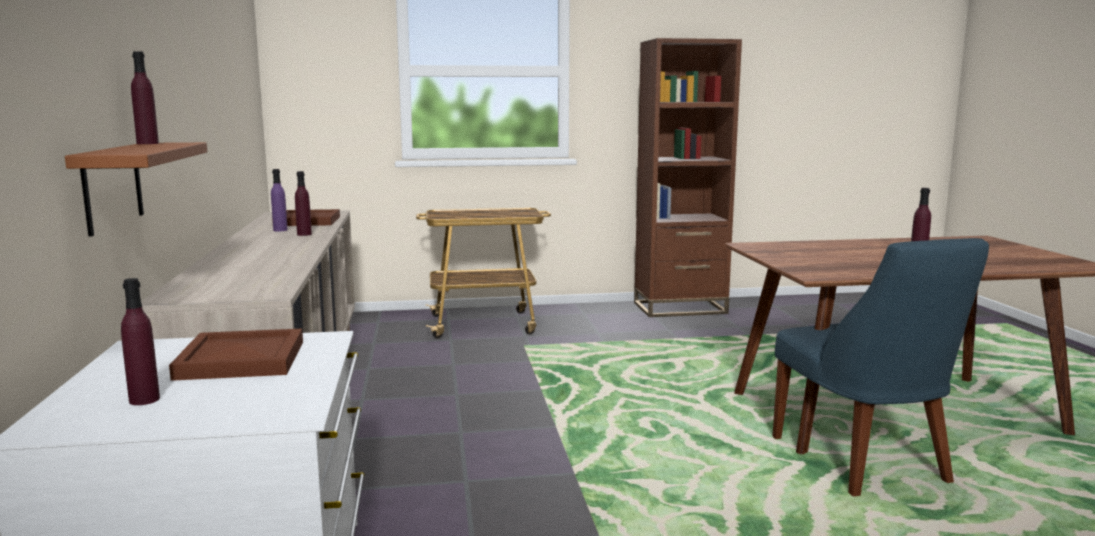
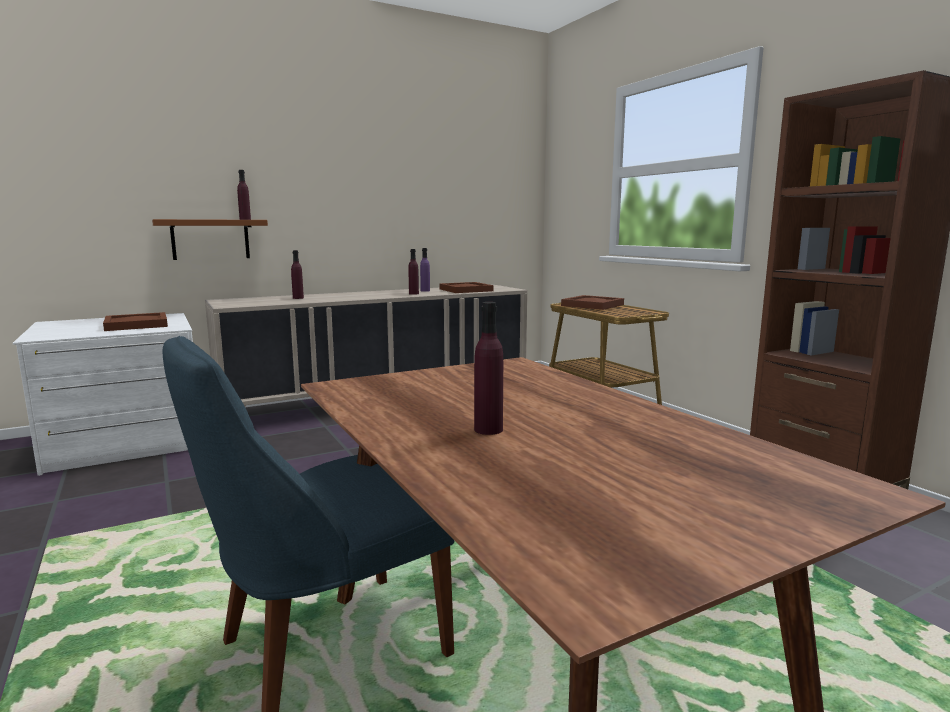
camera: 70 degrees right, 0 degrees up
purple bottle [121,278,160,405] -> purple bottle moved to [291,250,304,299]
none -> brown tray [561,295,624,310]

